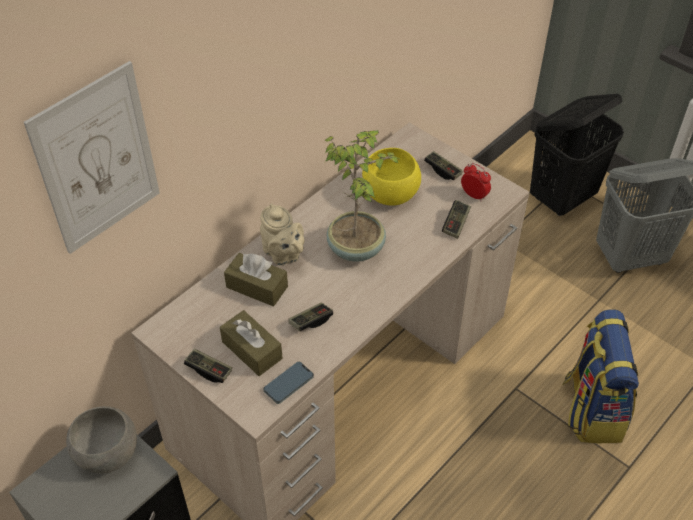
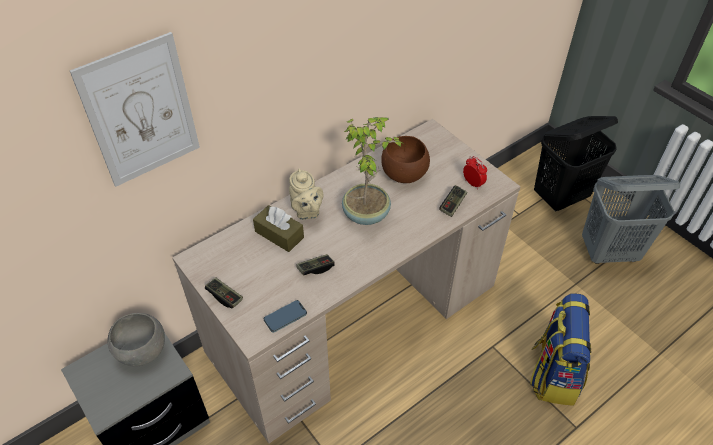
camera: 10 degrees right, 0 degrees up
brown tissue box [220,310,283,376] -> none
yellow bowl [362,148,421,206] -> brown bowl [381,136,430,183]
game controller [424,151,463,180] -> none

